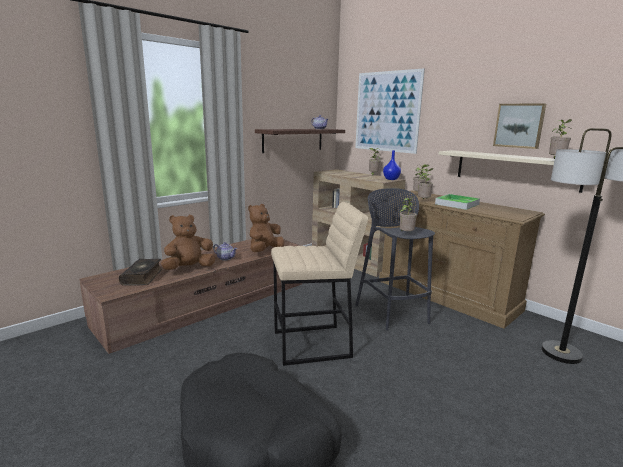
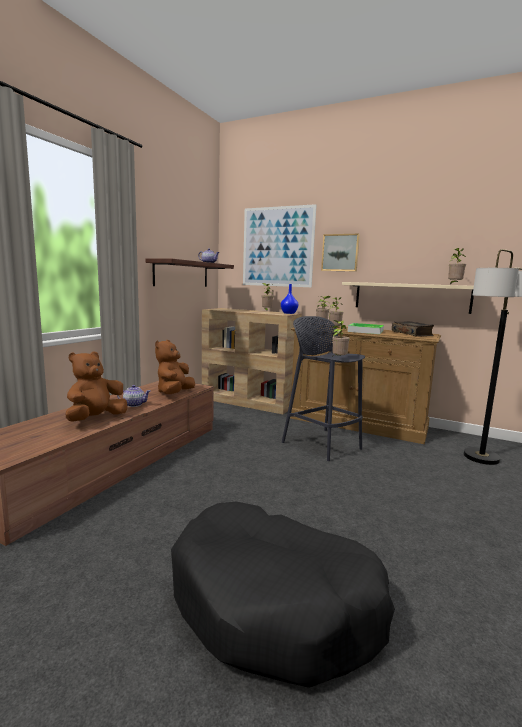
camera: 20 degrees left, 5 degrees down
book [119,259,162,286] -> book moved to [392,321,434,337]
beige stool [271,202,368,366] -> none
picture [493,103,546,149] -> picture moved to [321,234,360,272]

